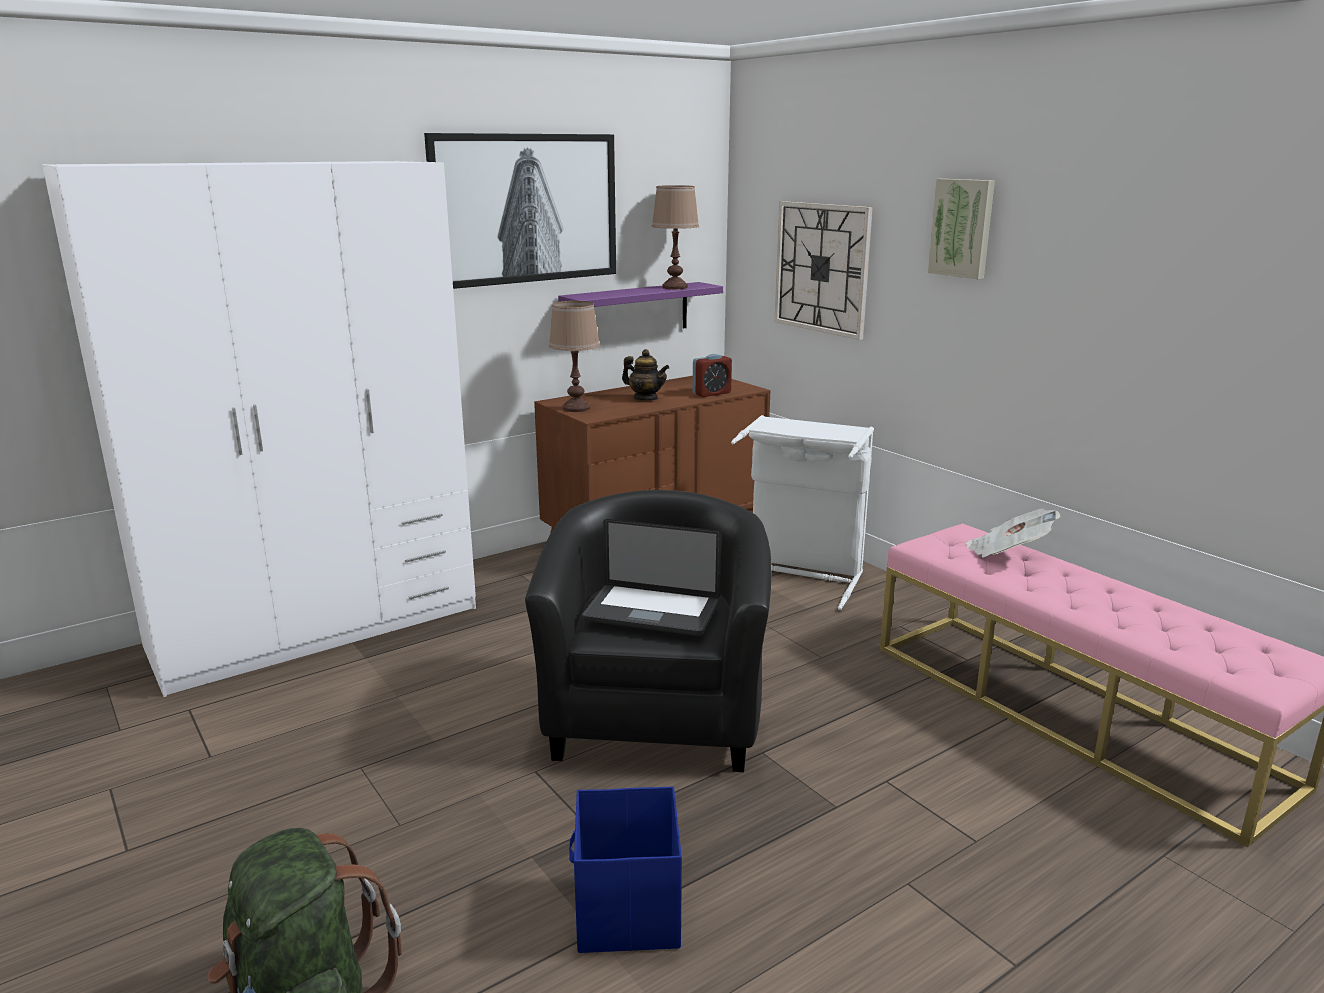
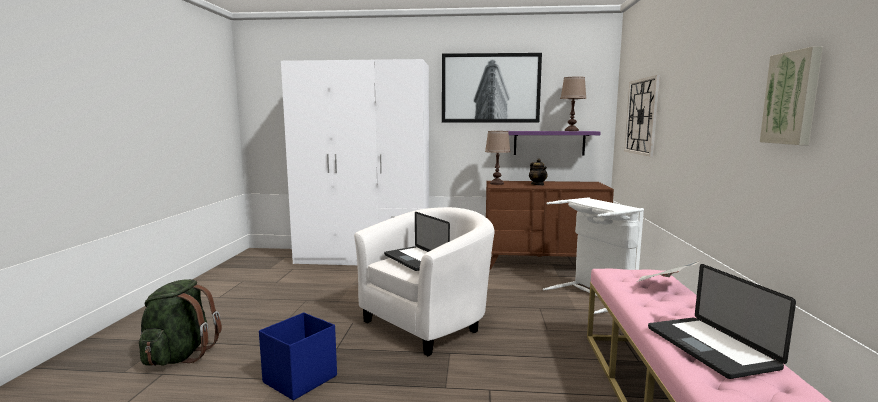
camera: 40 degrees right, 10 degrees down
black armchair [525,490,772,773] -> white armchair [354,207,495,356]
alarm clock [693,354,732,397] -> none
picture [928,179,995,279] -> picture moved to [760,46,823,145]
none -> laptop [648,264,796,379]

